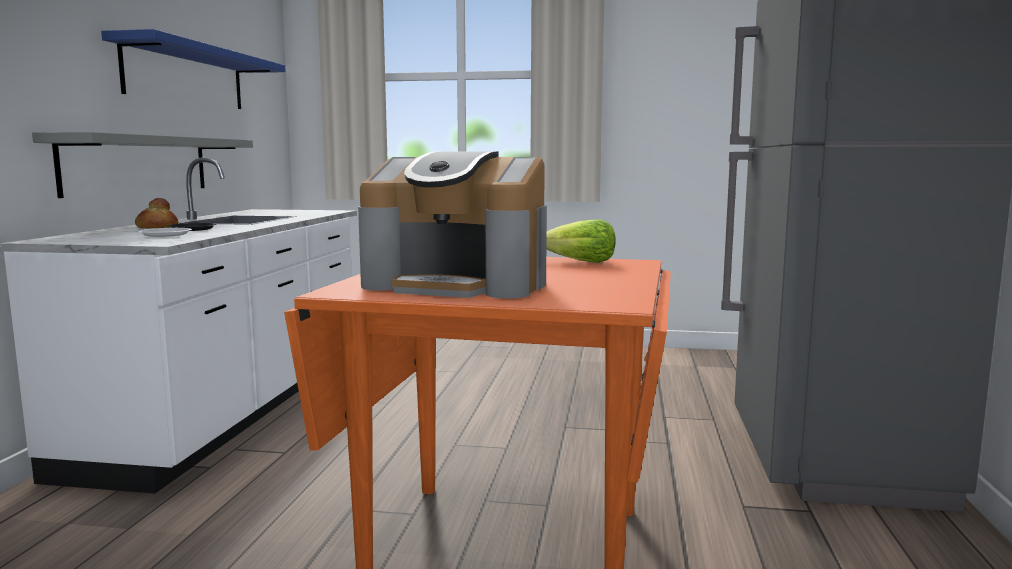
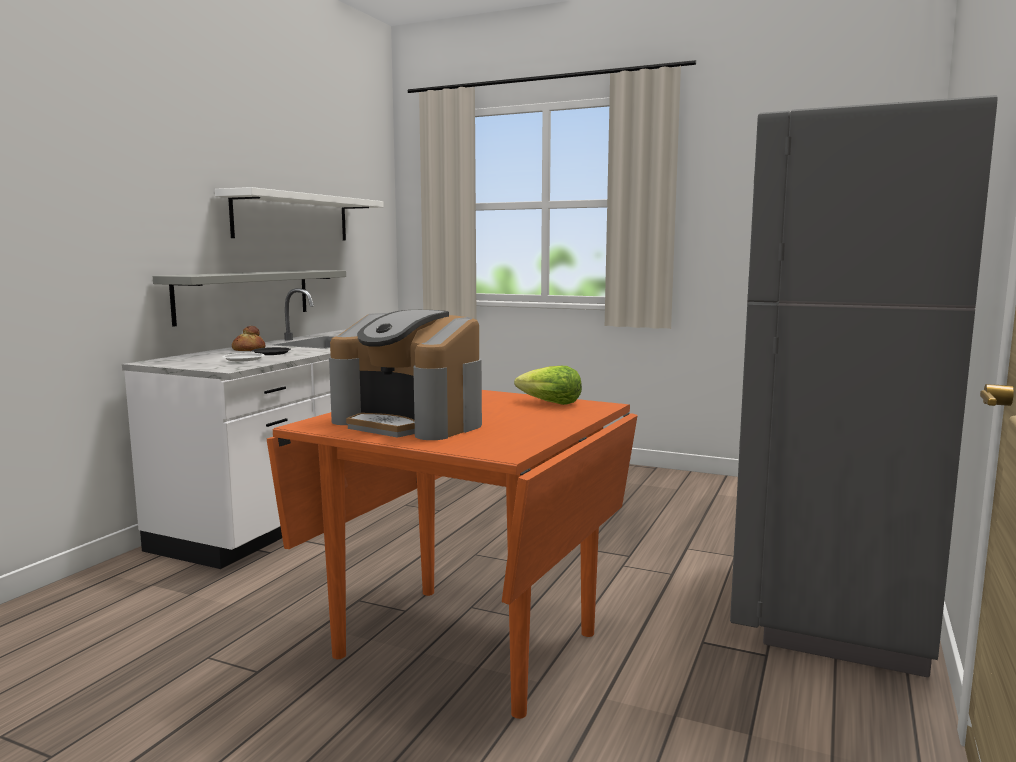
camera: 15 degrees right, 0 degrees up
blue shelf [101,29,286,109] -> white shelf [215,187,384,241]

